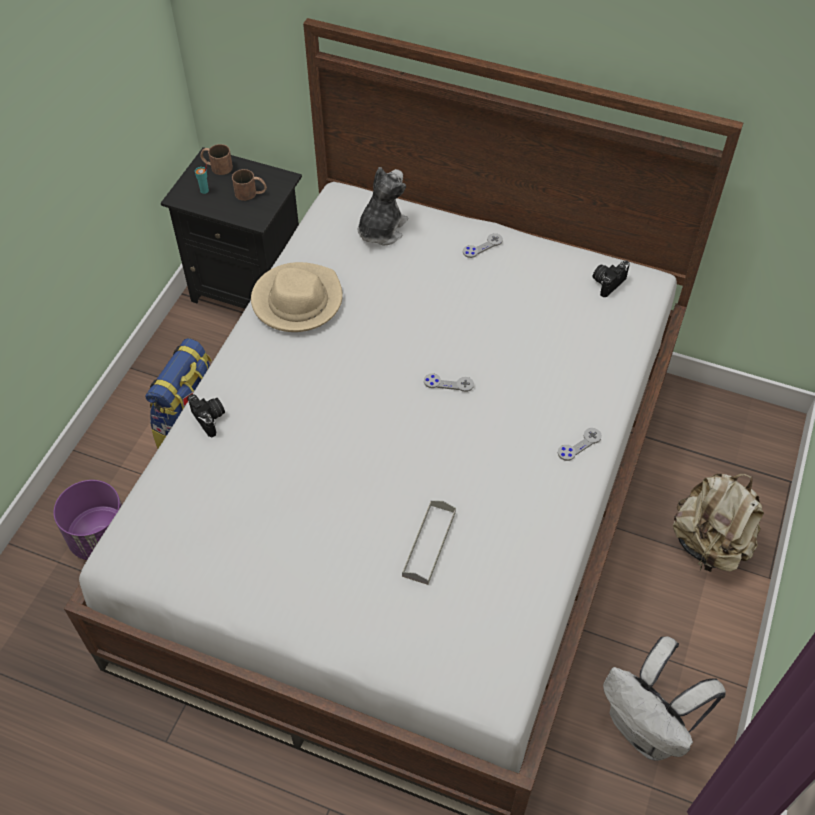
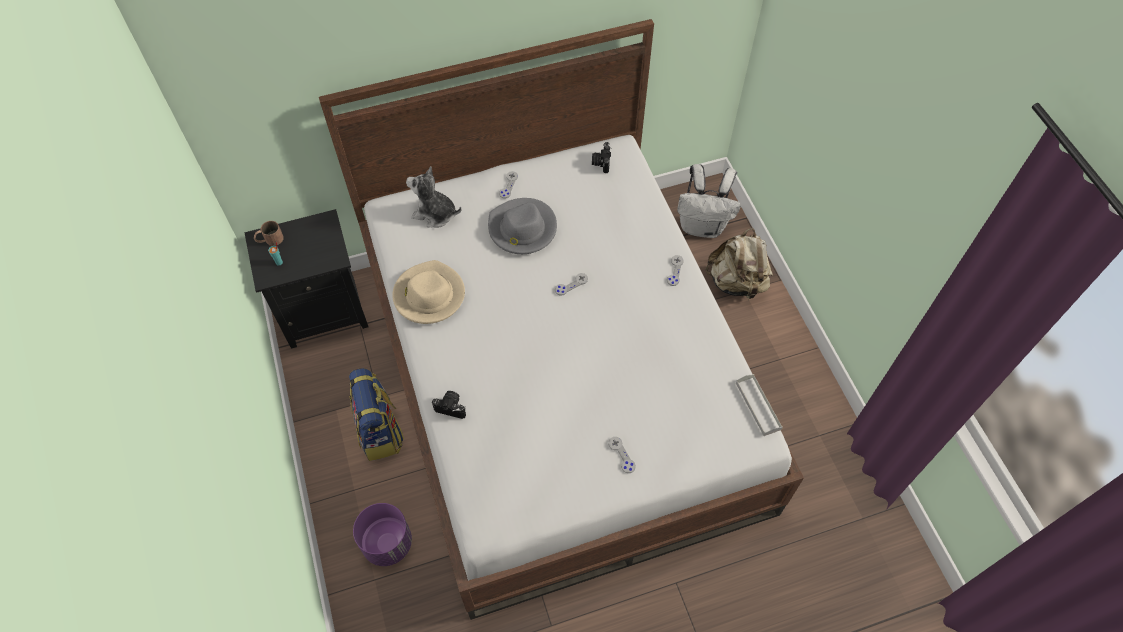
camera: 40 degrees left, 5 degrees up
brown mug [232,169,267,201] -> none
plush toy [357,167,408,246] -> plush toy turned 60 degrees counterclockwise [406,166,462,228]
grey tray [402,500,456,585] -> grey tray moved to [736,374,783,436]
white backpack [603,636,726,761] -> white backpack moved to [677,164,741,238]
none -> grey hat [488,198,557,254]
none -> grey game controller [608,437,636,473]

